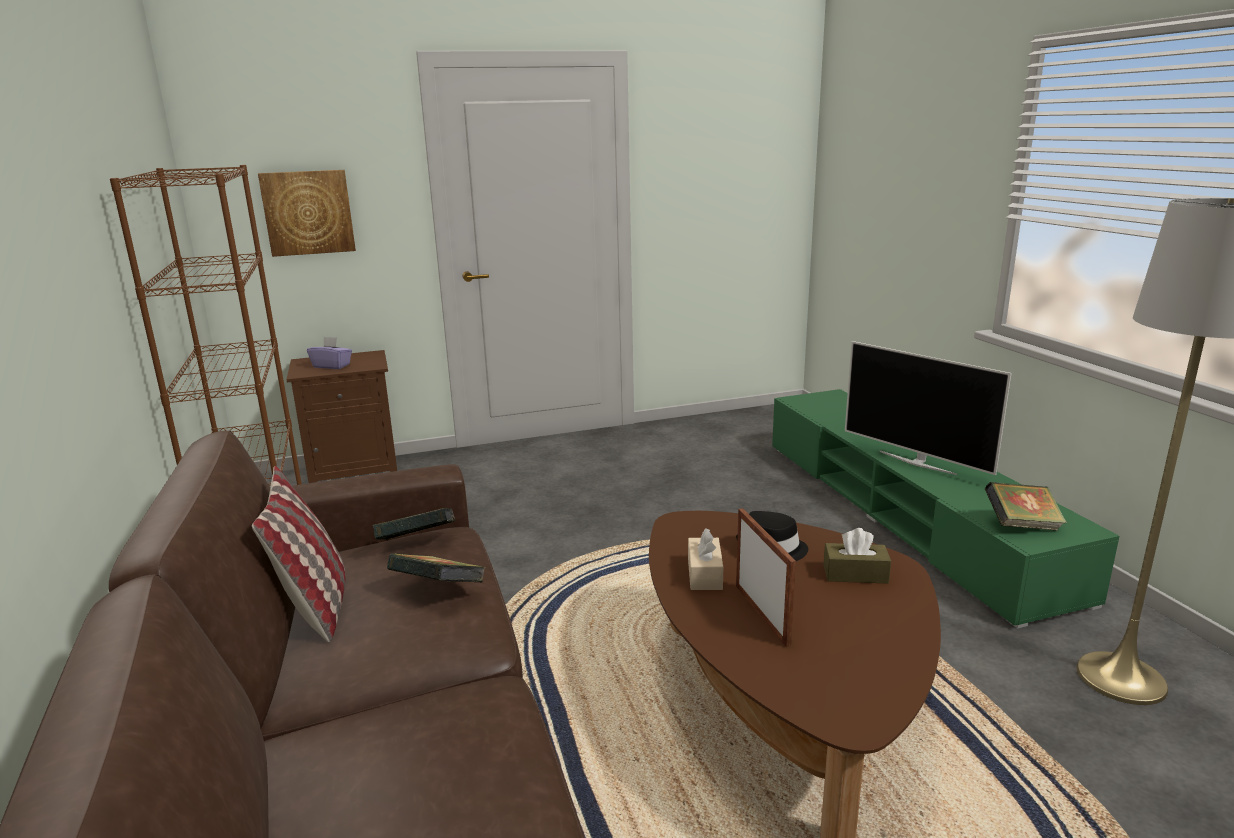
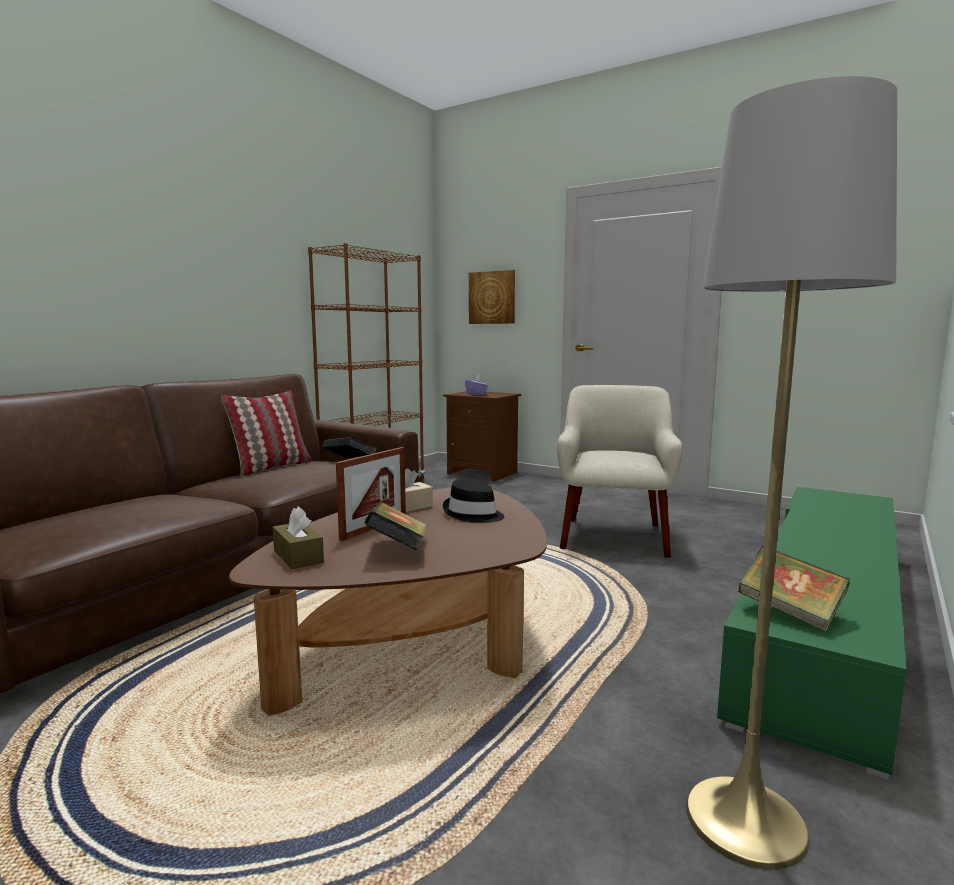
camera: 50 degrees right, 10 degrees down
book [387,553,486,582] -> book moved to [364,502,426,550]
brown tissue box [824,528,891,584] -> brown tissue box moved to [273,507,324,569]
television [845,341,1011,475] -> none
none -> beige armchair [557,385,683,558]

